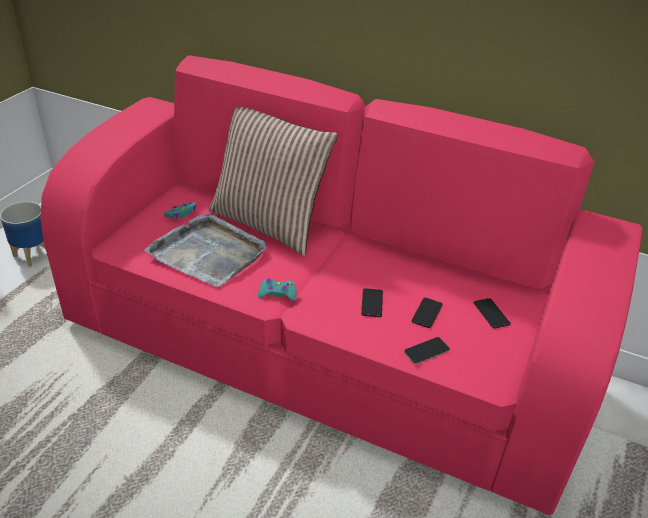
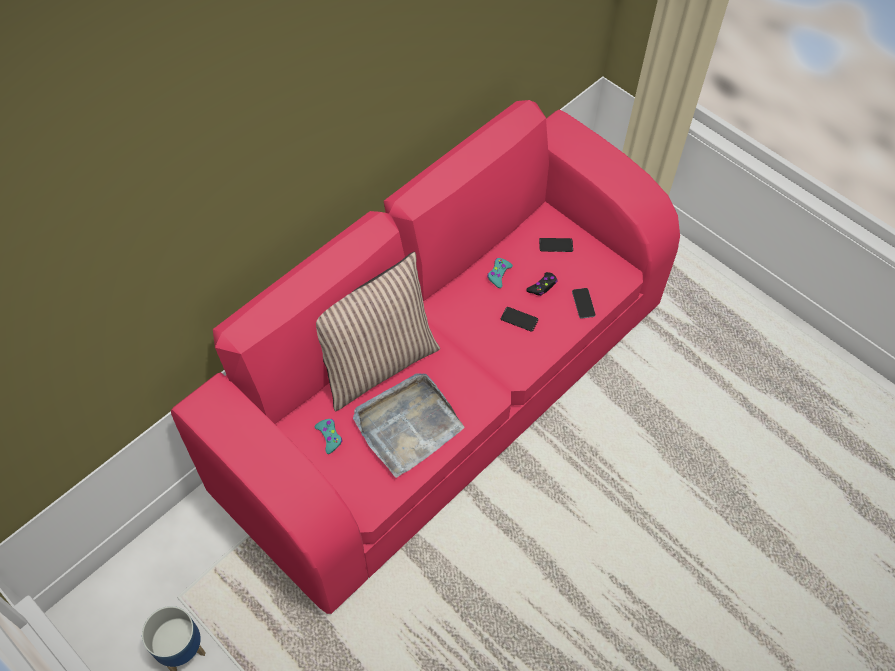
camera: 70 degrees left, 20 degrees up
turquoise game controller [258,278,296,301] -> turquoise game controller moved to [487,258,513,288]
phone [411,298,443,328] -> black game controller [526,272,558,296]

